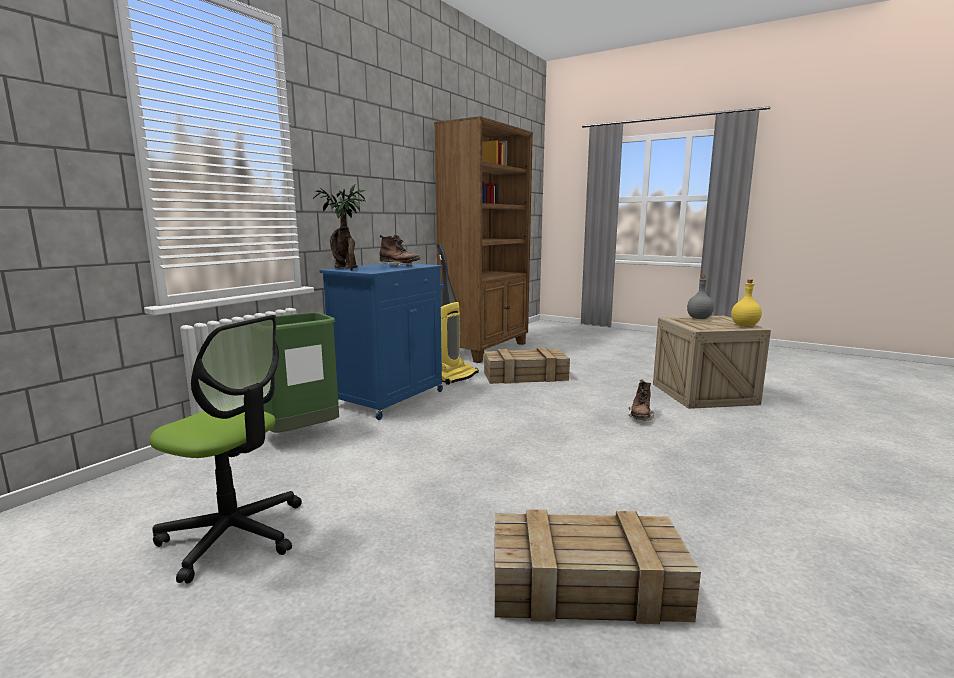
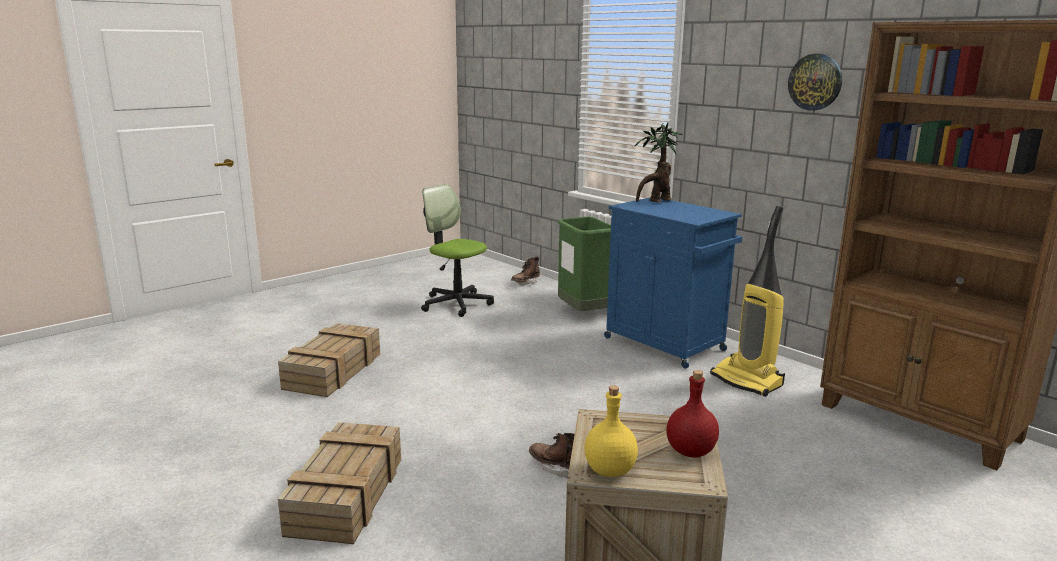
camera: 105 degrees right, 5 degrees up
office chair [150,315,302,583] -> office chair turned 90 degrees clockwise [421,184,494,317]
brown boot [380,235,420,266] -> brown boot moved to [511,256,540,285]
crate [484,348,570,384] -> crate moved to [278,422,401,544]
grey bottle [687,275,714,319] -> red bottle [666,370,719,458]
none -> wall clock [788,54,842,111]

